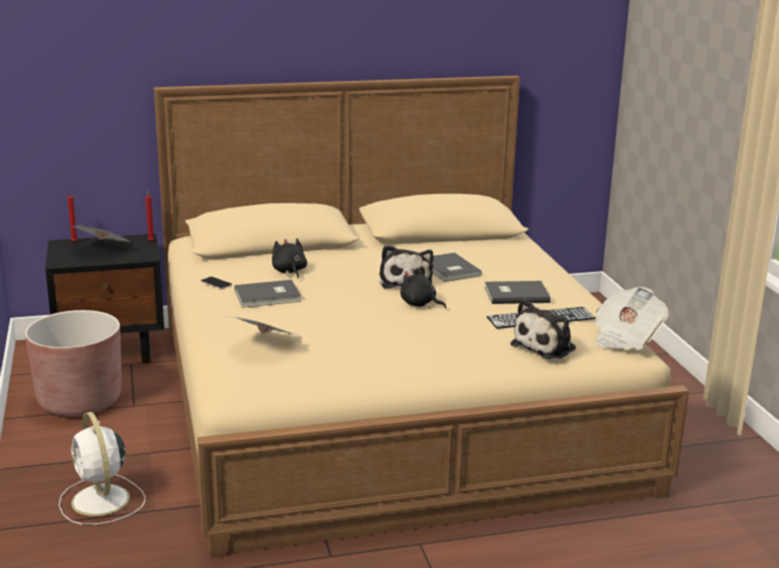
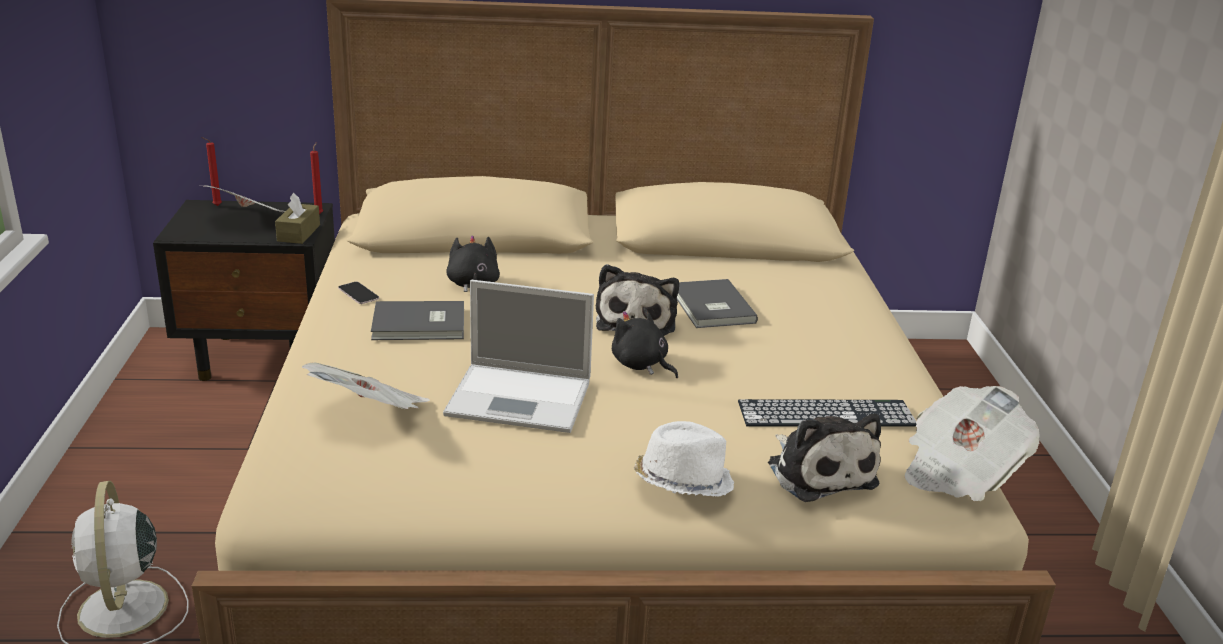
camera: 10 degrees right, 5 degrees up
brown planter [25,310,122,417] -> none
grey book [484,281,551,304] -> none
plush toy [511,299,576,359] -> plush toy turned 75 degrees counterclockwise [768,413,881,502]
none -> brown tissue box [275,193,320,244]
none -> laptop [443,280,594,433]
none -> white hat [634,421,734,496]

